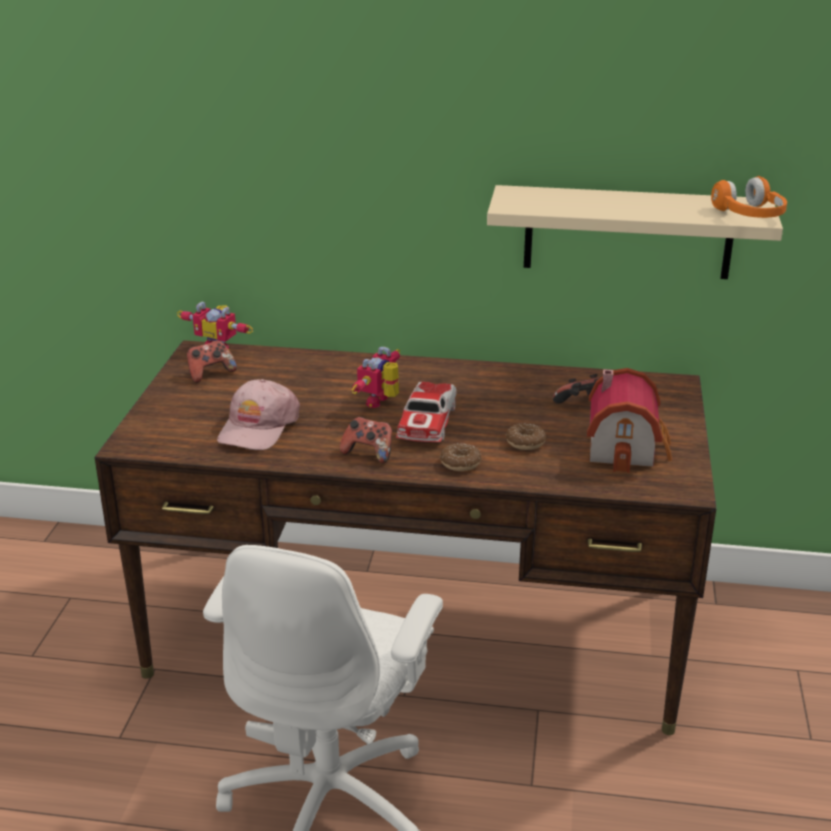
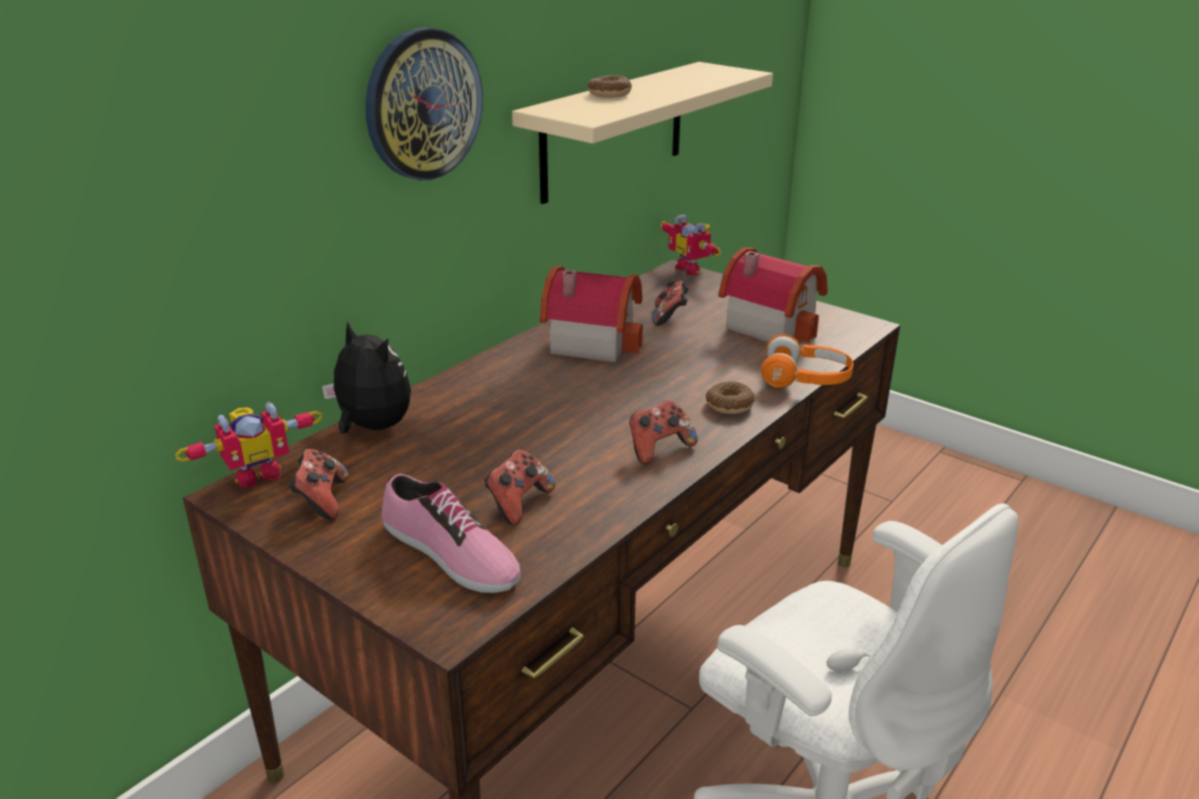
camera: 60 degrees left, 0 degrees up
pink cap [217,379,300,450] -> game controller [484,450,555,525]
toy robot [352,347,400,408] -> toy robot moved to [660,214,721,275]
toy car [396,382,456,442] -> none
donut [506,424,546,450] -> donut moved to [588,75,632,98]
orange headphones [711,176,787,218] -> orange headphones moved to [761,334,853,388]
none -> plush toy [322,321,411,433]
none -> wall clock [365,27,483,180]
none -> shoe [381,474,521,593]
none -> toy house [540,266,643,362]

